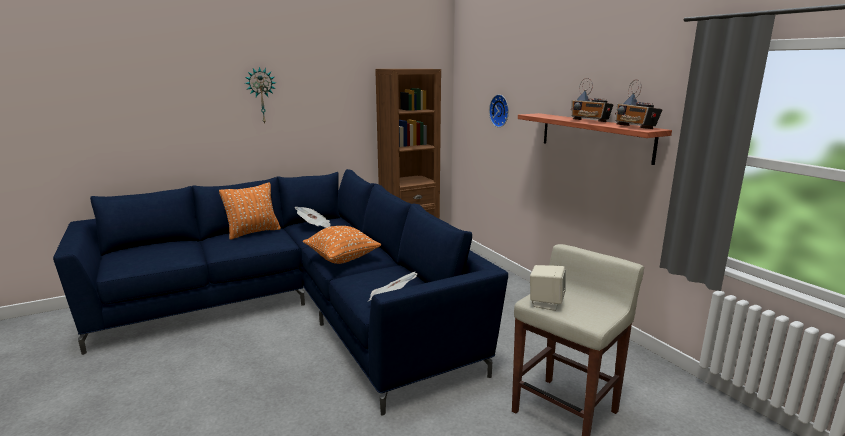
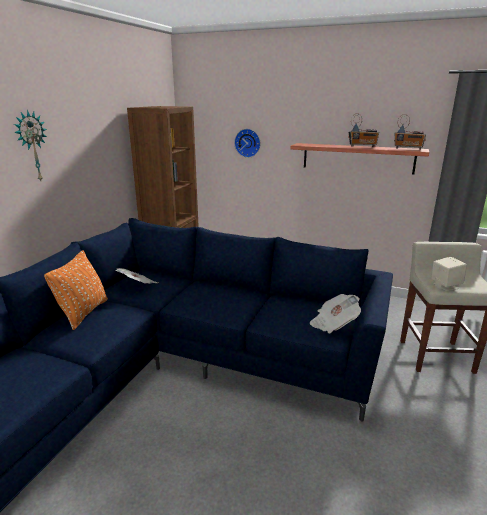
camera: 40 degrees left, 5 degrees up
orange pillow [303,226,381,264] -> none

